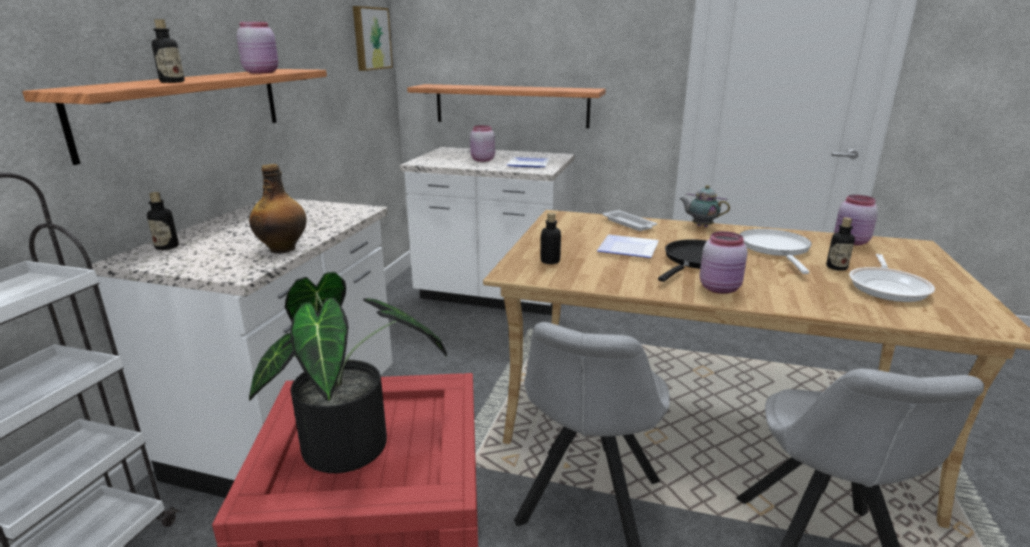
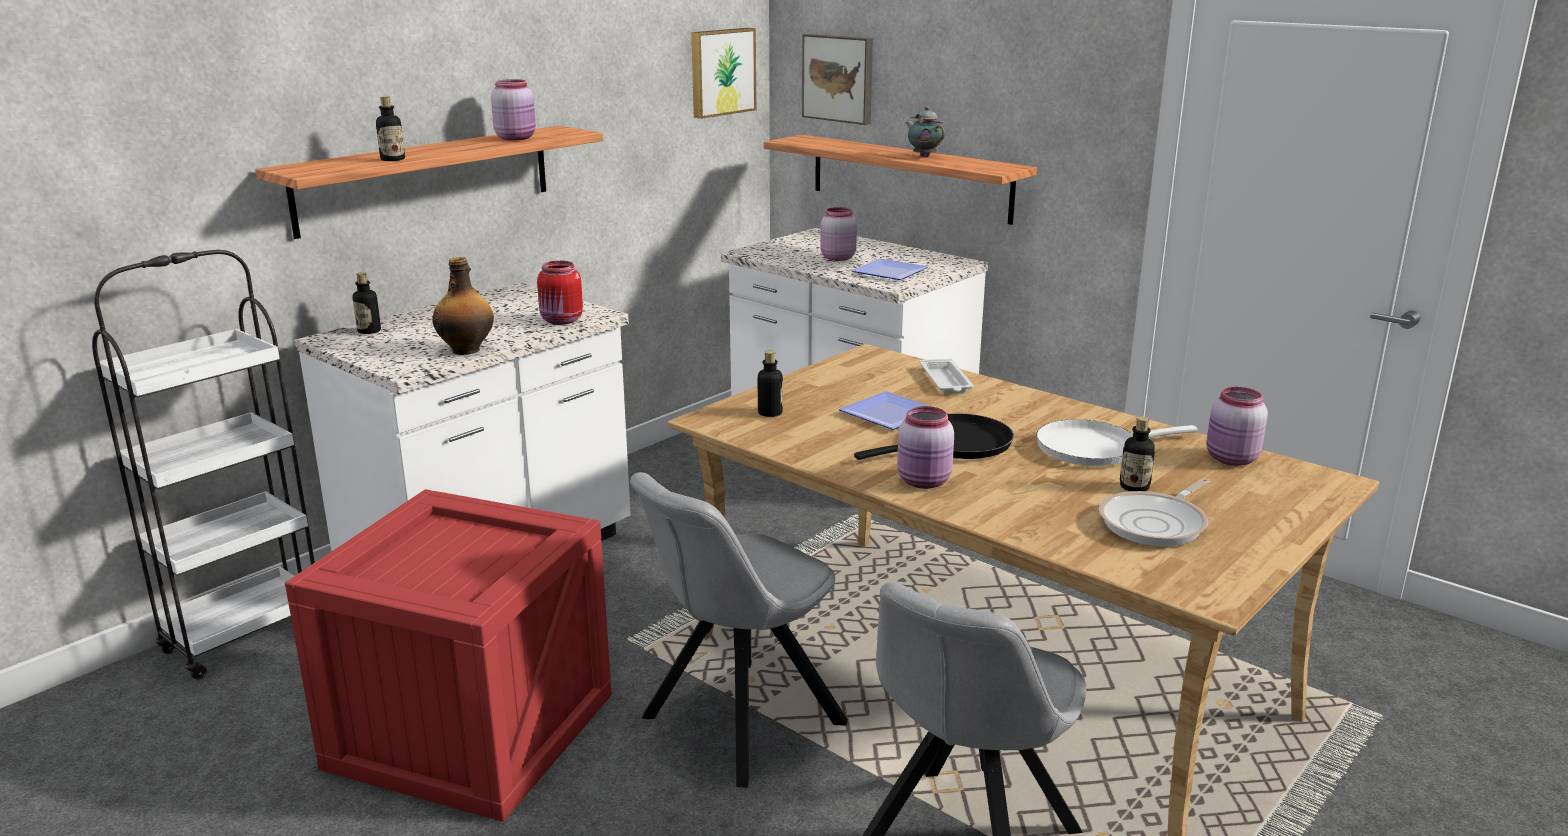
camera: 25 degrees right, 0 degrees up
potted plant [249,271,447,473] -> none
teapot [680,185,730,227] -> teapot moved to [905,106,945,157]
white frying pan [740,229,812,274] -> white frying pan turned 135 degrees counterclockwise [1036,419,1198,466]
none -> red jar [537,261,583,325]
none -> picture [802,34,873,125]

